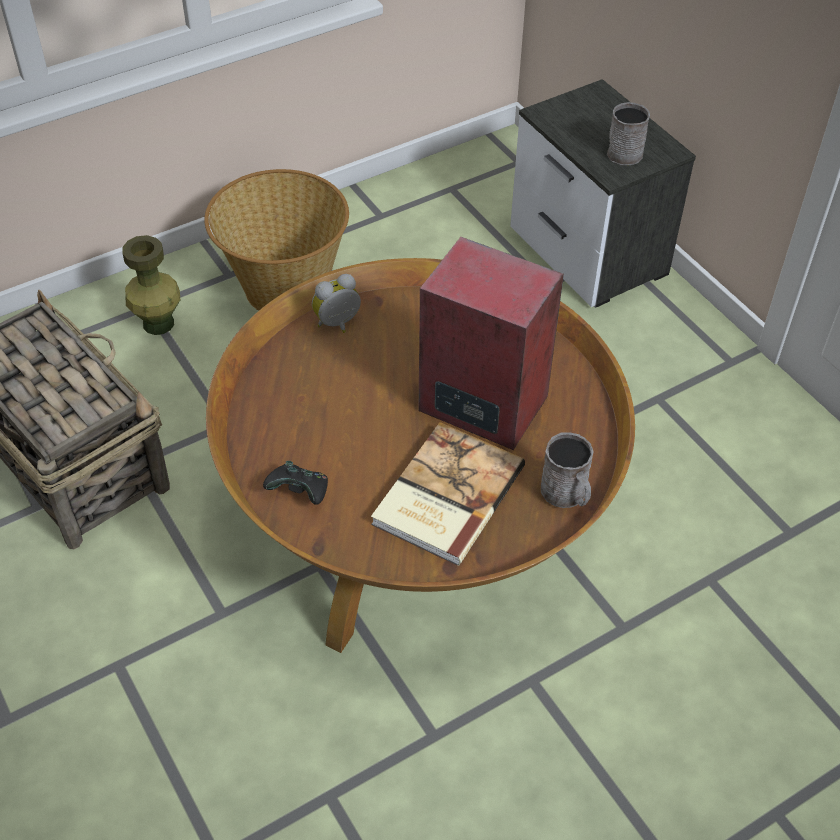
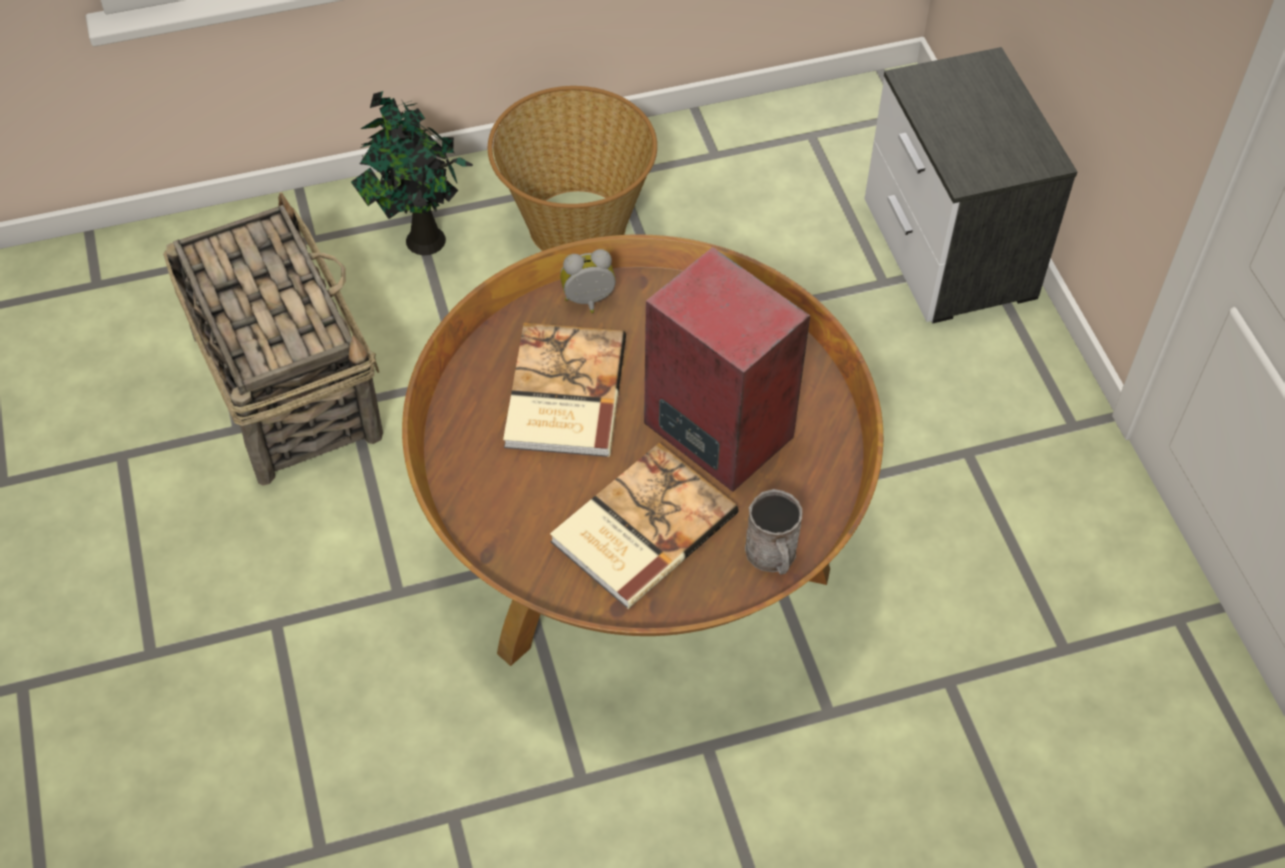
camera: 15 degrees right, 5 degrees up
green vase [122,235,180,335] -> potted plant [351,91,473,255]
black game controller [263,461,328,505] -> none
grey mug [607,102,650,165] -> none
none -> book [503,323,626,457]

